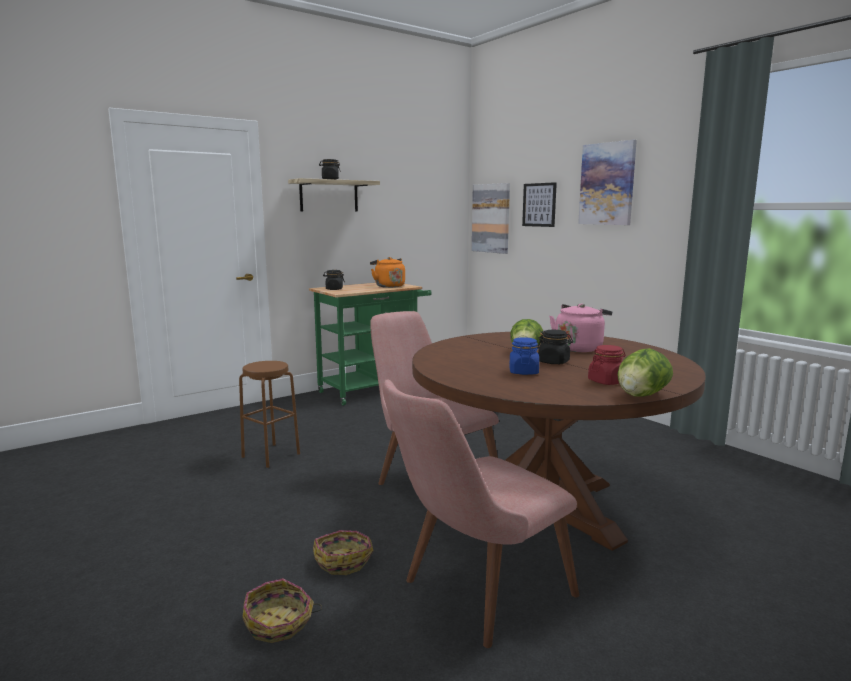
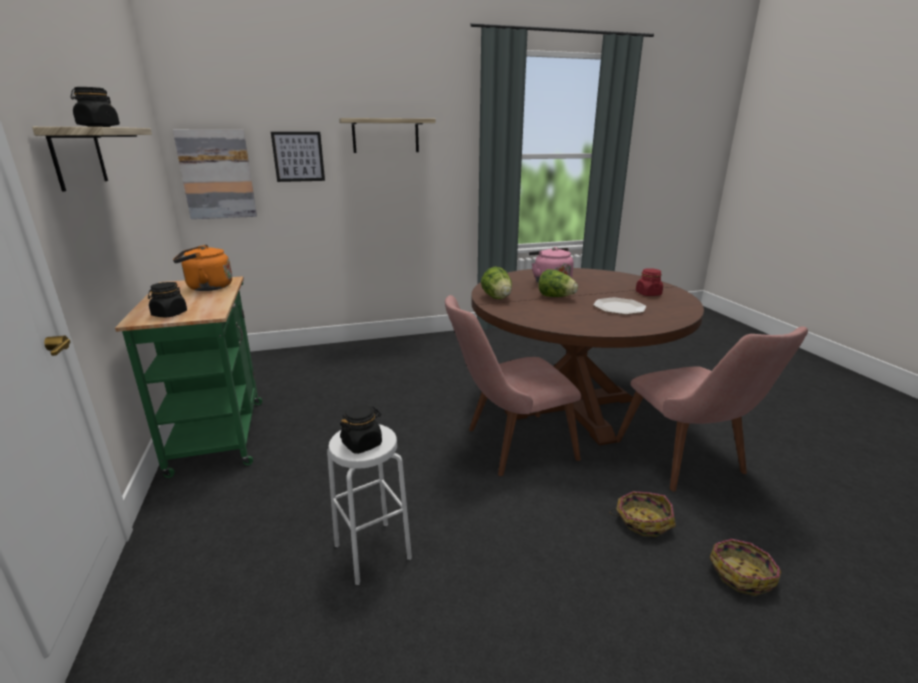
camera: 70 degrees left, 10 degrees up
brown stool [239,361,300,468] -> white stool [327,424,412,585]
blue jar [509,337,539,375] -> plate [593,297,646,315]
black jar [537,330,573,364] -> black jar moved to [340,404,382,454]
picture [578,140,637,225] -> shelf [339,118,436,153]
lettuce [618,348,673,397] -> lettuce moved to [481,266,512,299]

